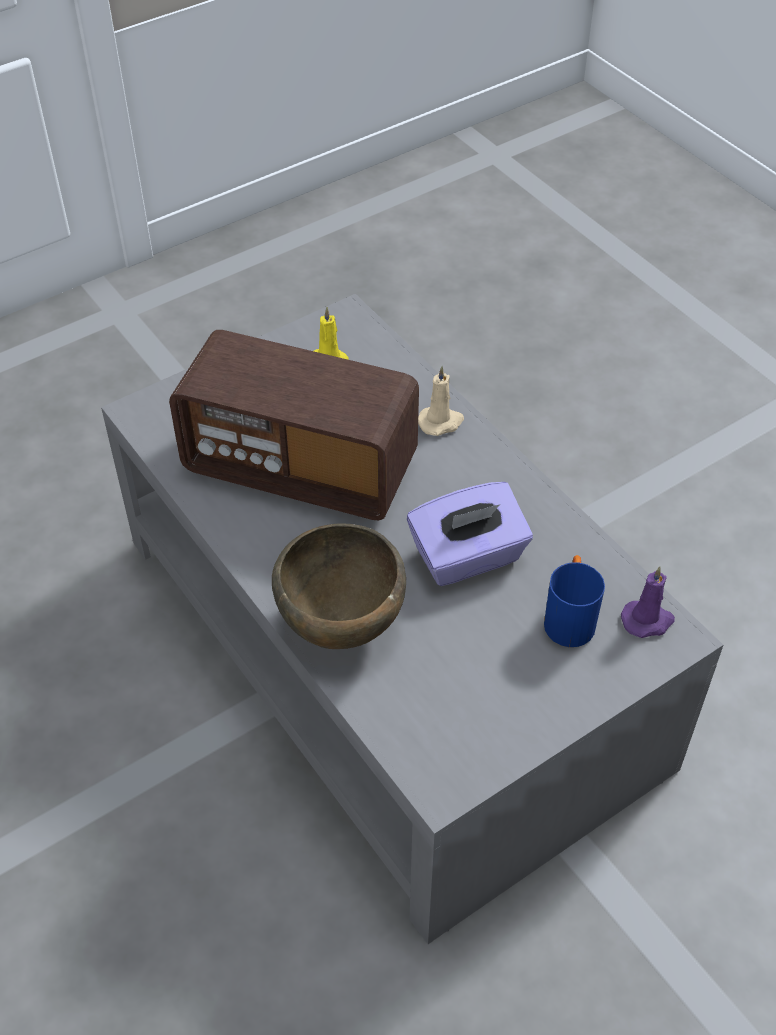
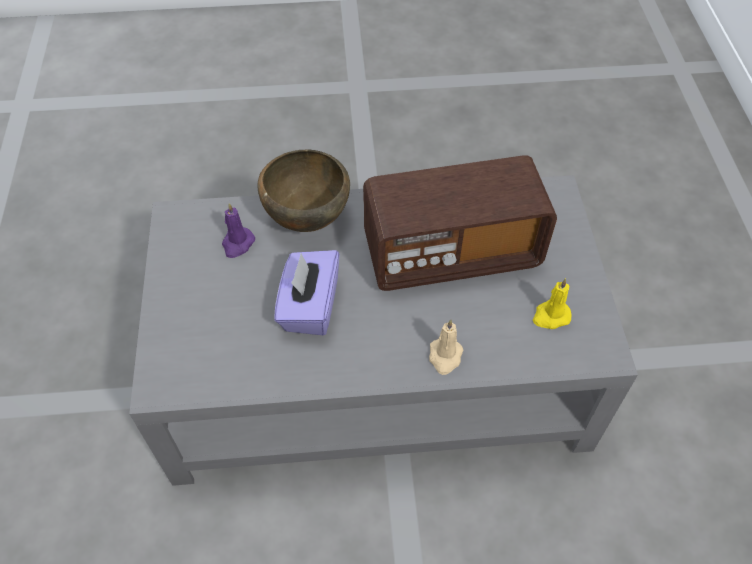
camera: 120 degrees right, 5 degrees up
radio [169,330,419,520] -> radio turned 150 degrees counterclockwise [363,155,557,291]
blue mug [544,555,605,647] -> none
purple candle [621,567,675,638] -> purple candle moved to [222,203,255,258]

